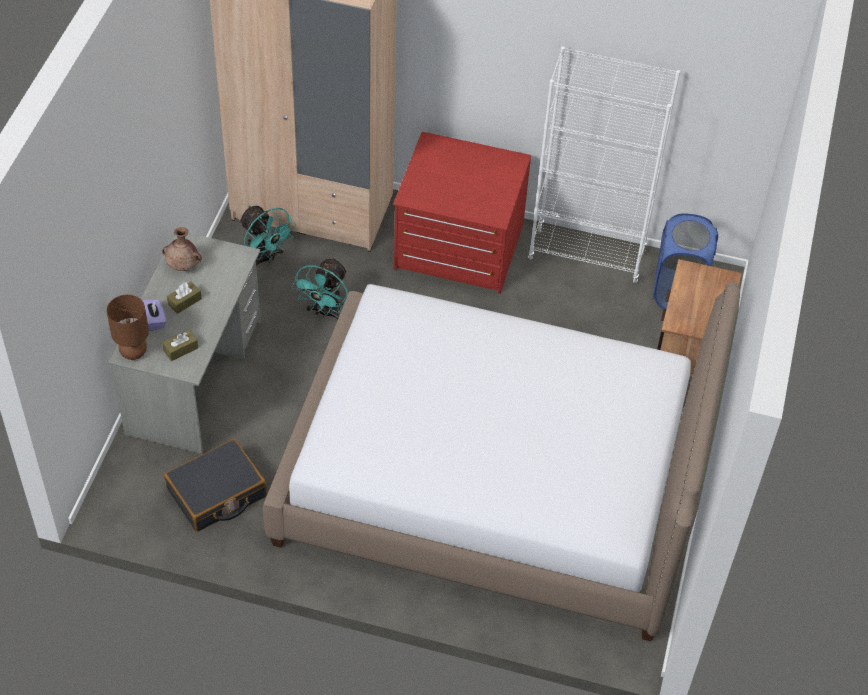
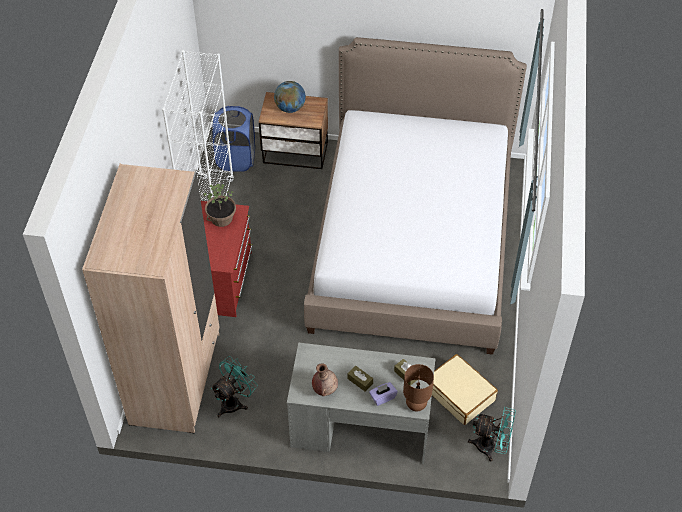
camera: 95 degrees left, 0 degrees up
black suitcase [164,439,267,532] -> beige suitcase [432,354,498,425]
turquoise fan [292,257,348,319] -> turquoise fan moved to [468,407,516,462]
none -> potted plant [204,184,236,227]
none -> globe [274,81,306,113]

